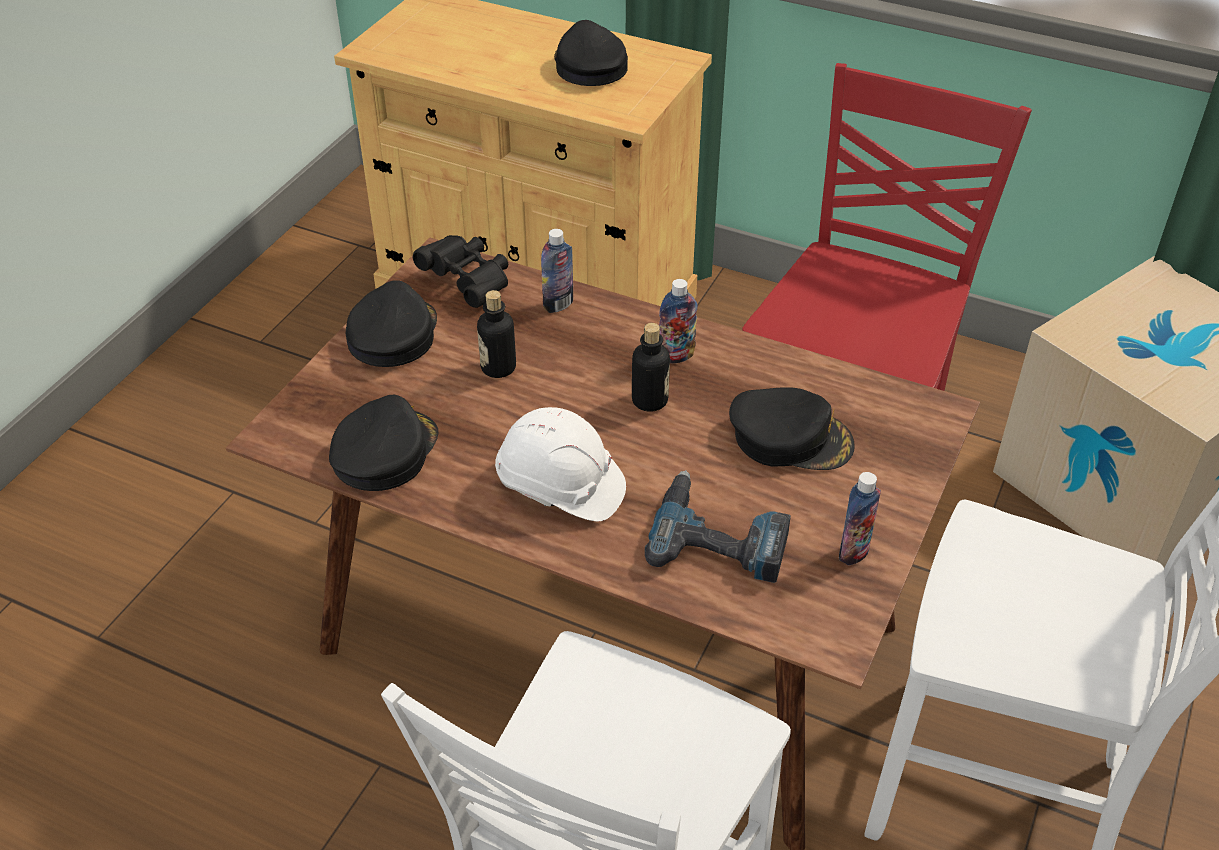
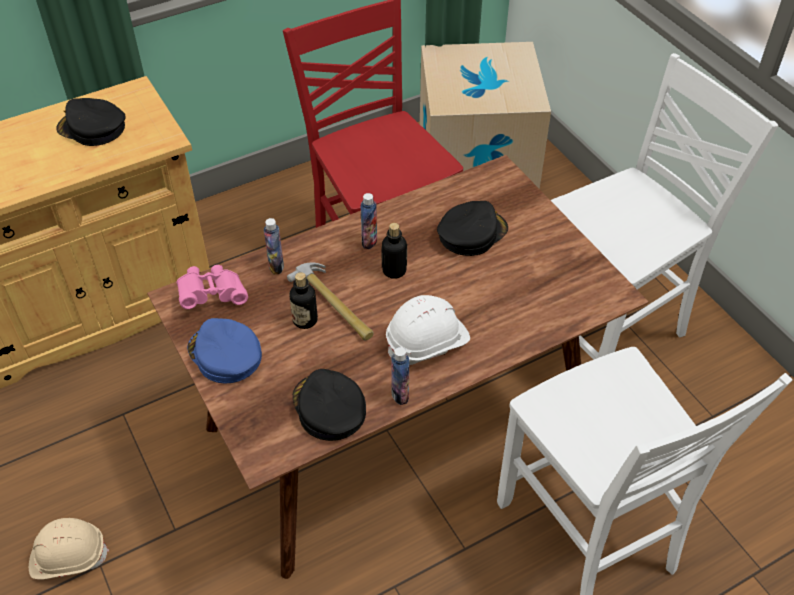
camera: 55 degrees left, 5 degrees up
black cap [346,280,437,367] -> blue cap [187,318,262,384]
black binoculars [413,235,508,308] -> pink binoculars [177,265,248,309]
power drill [645,470,791,583] -> none
bottle [839,472,881,565] -> bottle moved to [391,347,409,405]
none -> beige hard hat [29,518,109,579]
none -> hammer [287,263,374,340]

